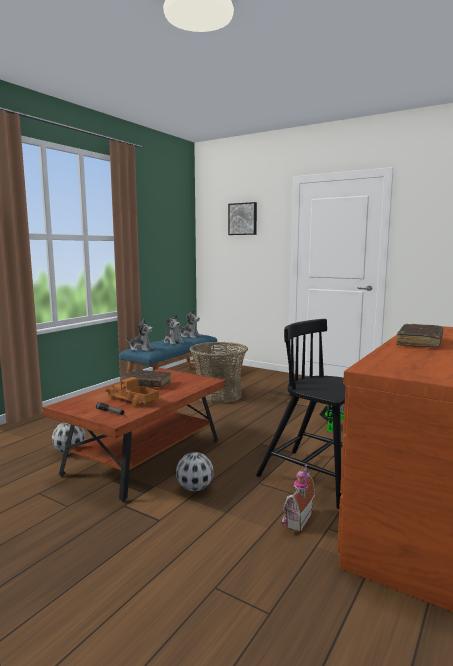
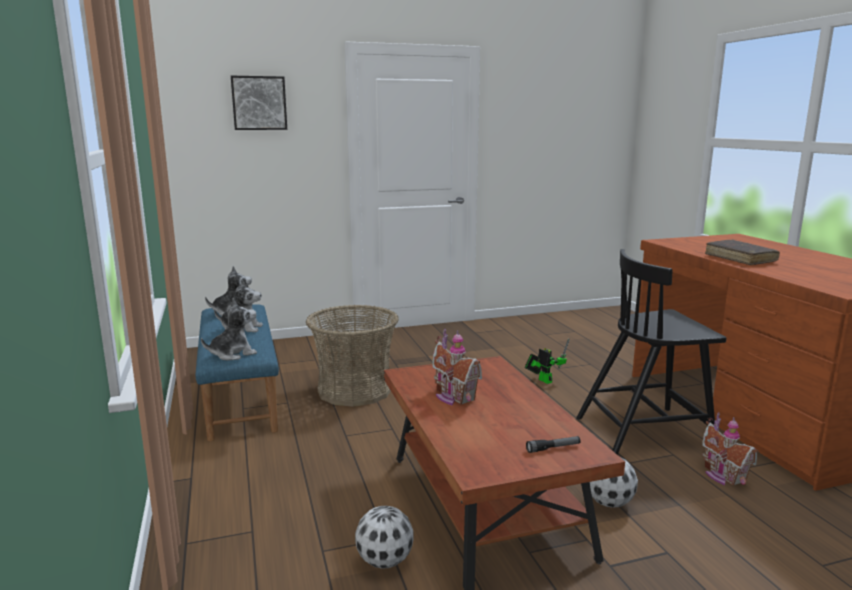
camera: 50 degrees left, 5 degrees up
toy truck [106,377,159,406] -> none
brown book [120,370,172,387] -> toy house [432,329,482,406]

